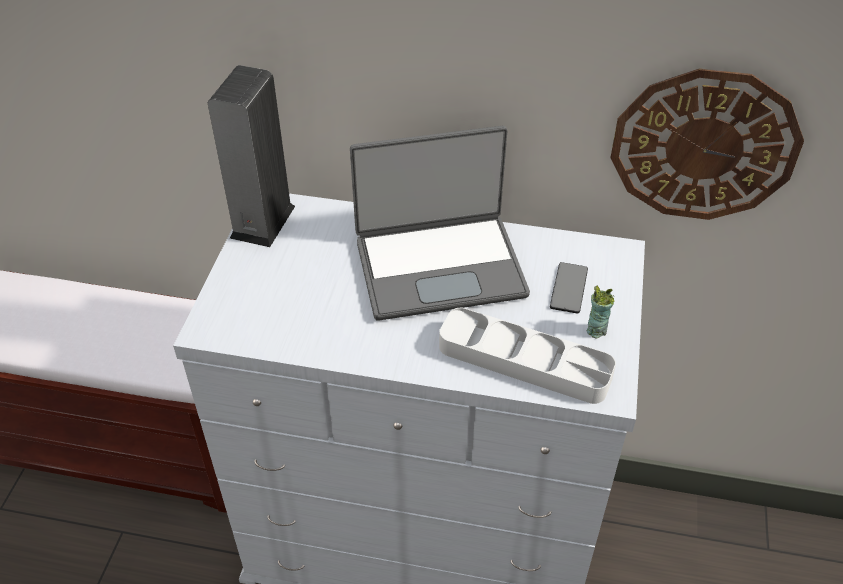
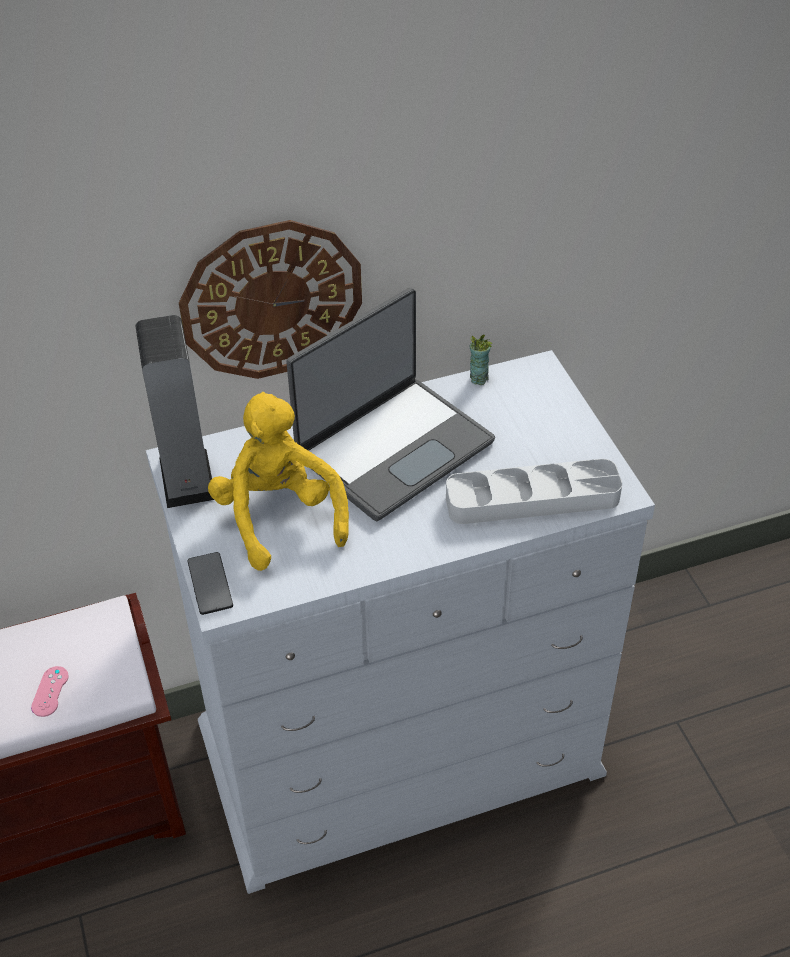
camera: 30 degrees left, 0 degrees up
phone [550,262,588,313] -> phone moved to [187,552,233,615]
cup [587,286,615,339] -> cup moved to [470,334,493,385]
wall clock [611,68,804,220] -> wall clock moved to [179,220,362,379]
none -> pink game controller [31,666,69,717]
none -> yellow plush toy [208,392,349,571]

